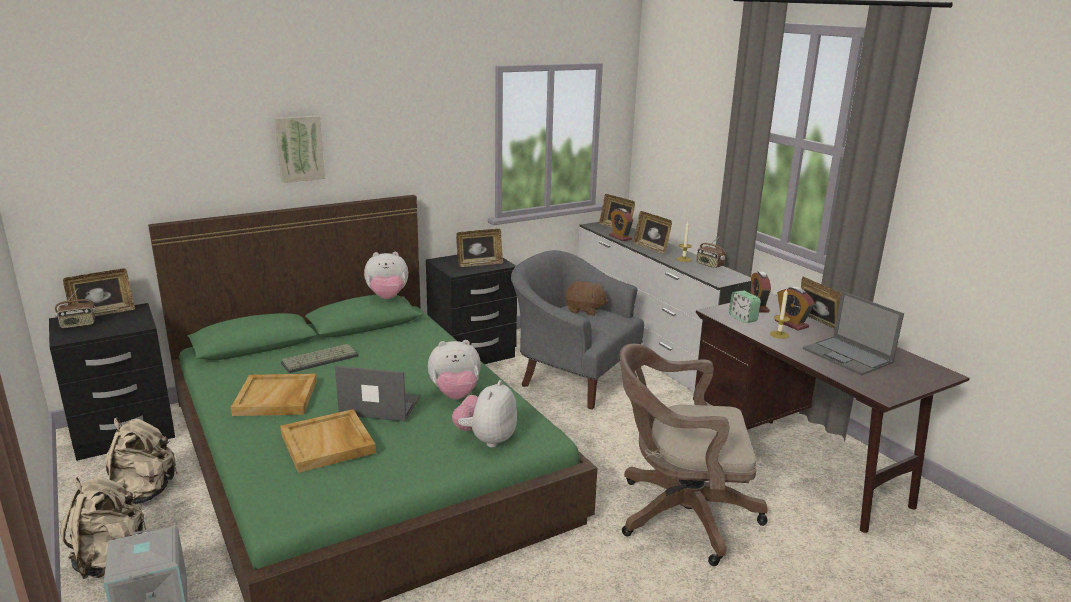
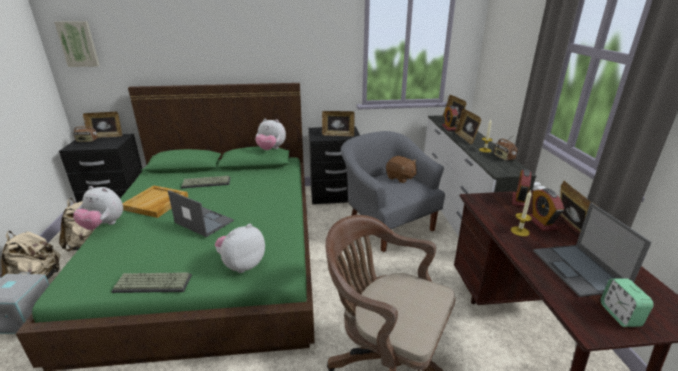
camera: 25 degrees right, 5 degrees up
picture [275,115,325,183] -> picture moved to [54,21,100,67]
beige tray [280,409,376,473] -> none
plush toy [428,340,481,400] -> plush toy moved to [73,186,123,230]
alarm clock [729,290,761,323] -> alarm clock moved to [601,278,654,327]
none -> keyboard [111,272,192,293]

